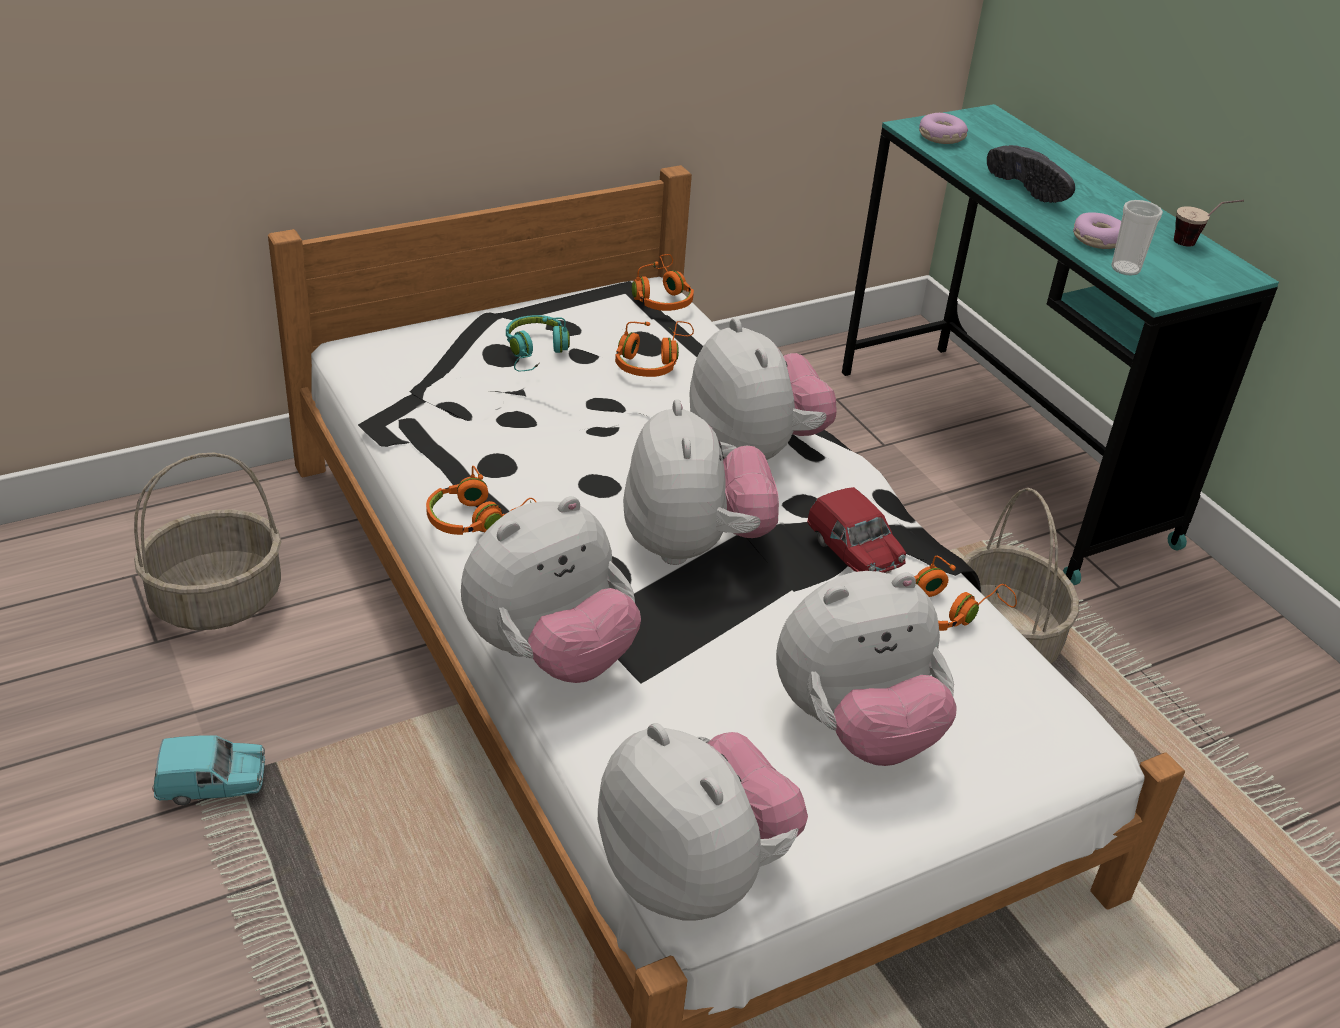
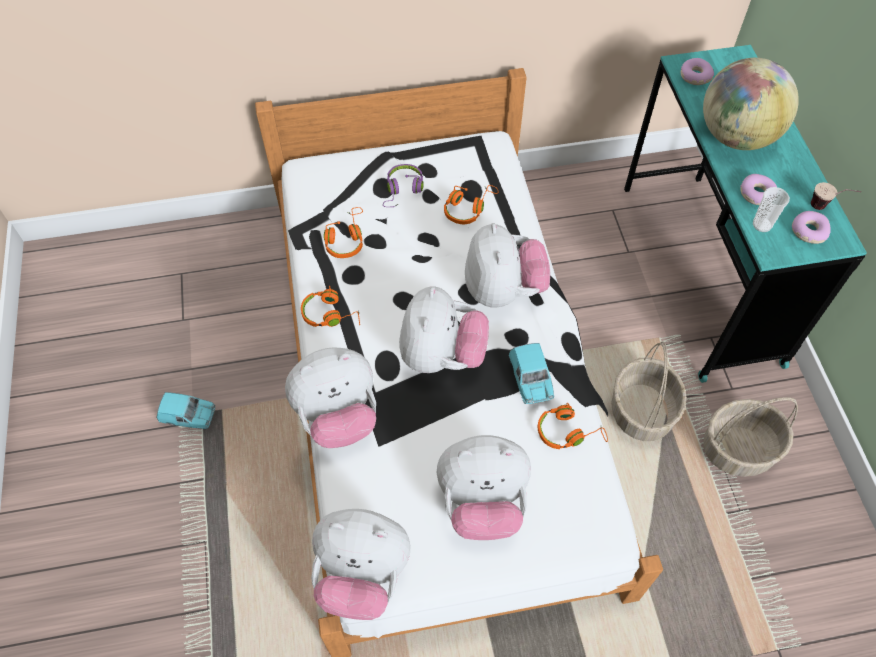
camera: 20 degrees right, 20 degrees up
basket [134,452,282,630] -> basket moved to [703,397,798,477]
turquoise headphones [506,315,570,371] -> purple headphones [383,164,424,207]
plush toy [598,723,808,921] -> plush toy turned 120 degrees clockwise [311,509,411,620]
orange headphones [632,254,694,311] -> orange headphones moved to [324,207,363,258]
red toy car [807,487,906,573] -> turquoise toy car [509,343,554,404]
black shoe [987,145,1075,203] -> globe [703,58,799,150]
none -> donut [792,211,831,244]

